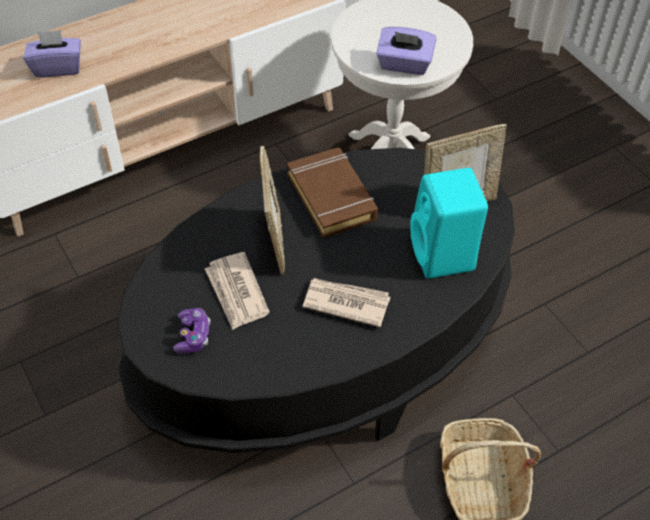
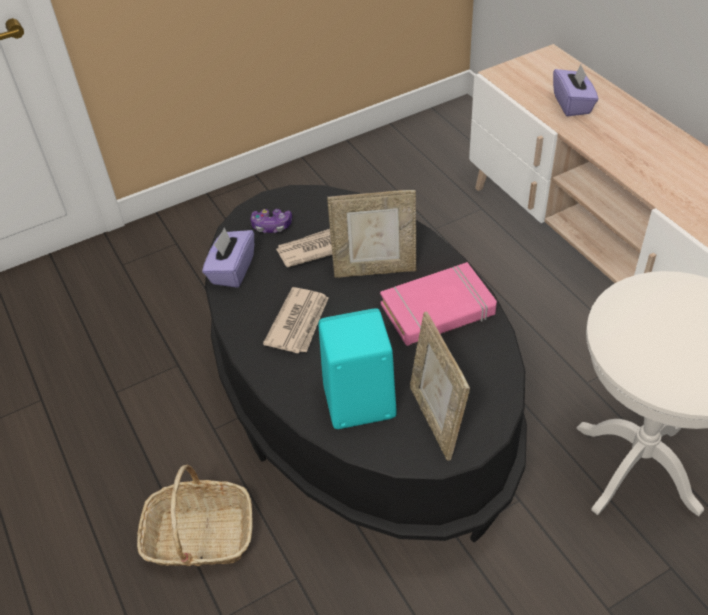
camera: 95 degrees right, 5 degrees down
brown book [287,147,378,238] -> pink book [380,262,497,346]
purple tissue box [376,27,437,75] -> purple tissue box moved to [202,228,254,288]

